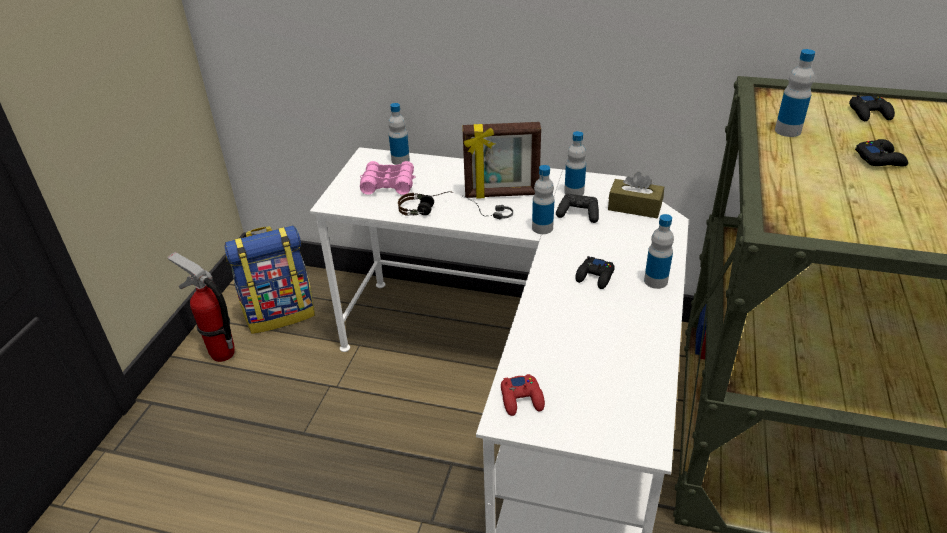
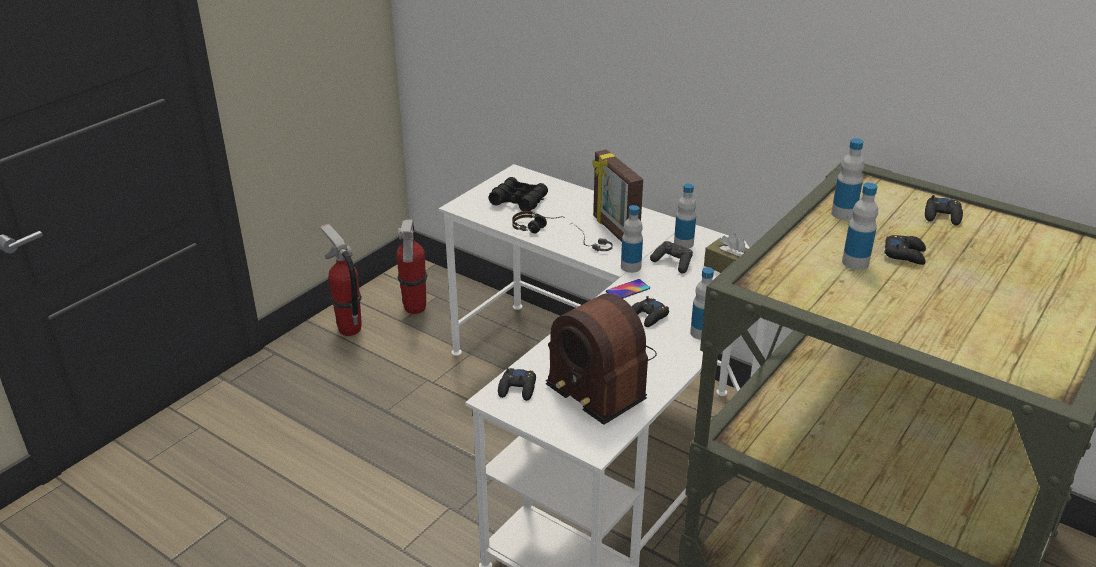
camera: 20 degrees right, 5 degrees down
backpack [224,225,315,334] -> fire extinguisher [396,219,427,314]
pink binoculars [360,161,416,195] -> black binoculars [489,177,548,211]
bottle [388,103,410,165] -> bottle moved to [842,183,878,270]
picture frame [462,122,541,199] -> picture frame turned 45 degrees clockwise [593,149,643,242]
red game controller [501,374,545,416] -> black game controller [498,368,536,401]
none -> radio [546,293,657,425]
none -> phone [606,279,650,299]

